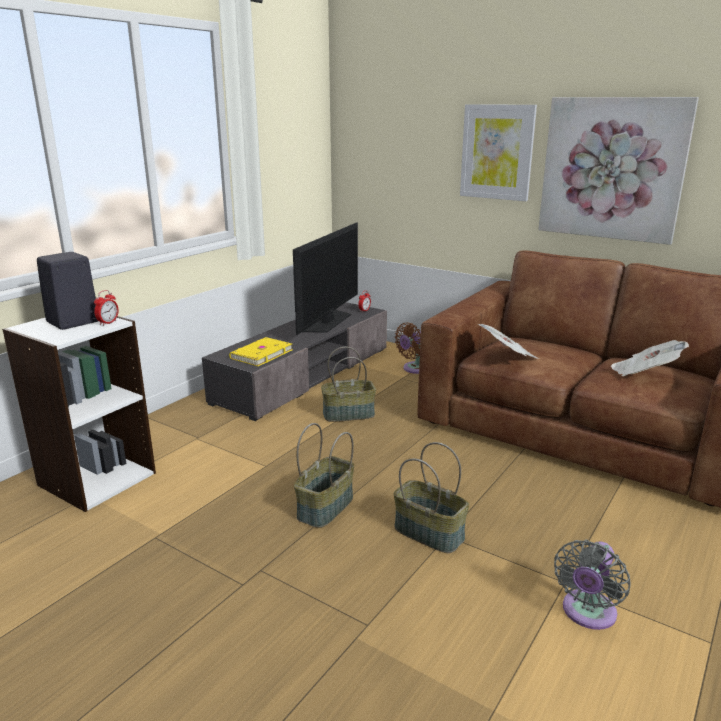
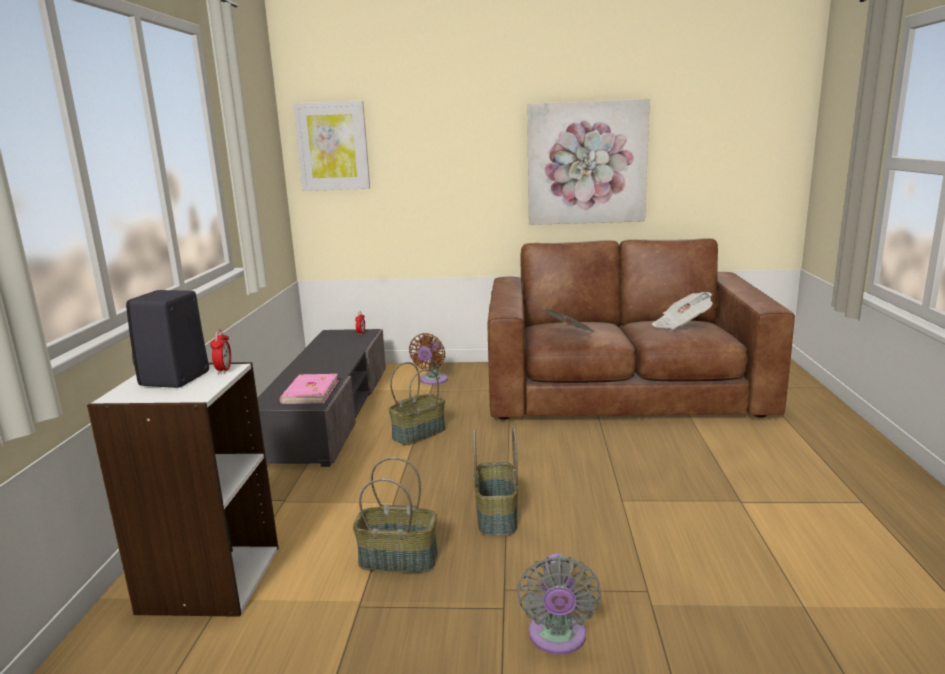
camera: 30 degrees left, 5 degrees down
yellow book [229,337,293,366] -> pink book [280,374,339,404]
television [293,222,358,335] -> none
basket [394,442,469,553] -> basket moved to [353,457,438,573]
picture [460,104,537,201] -> picture moved to [293,100,370,191]
grey fan [554,540,631,630] -> grey fan moved to [517,553,601,655]

